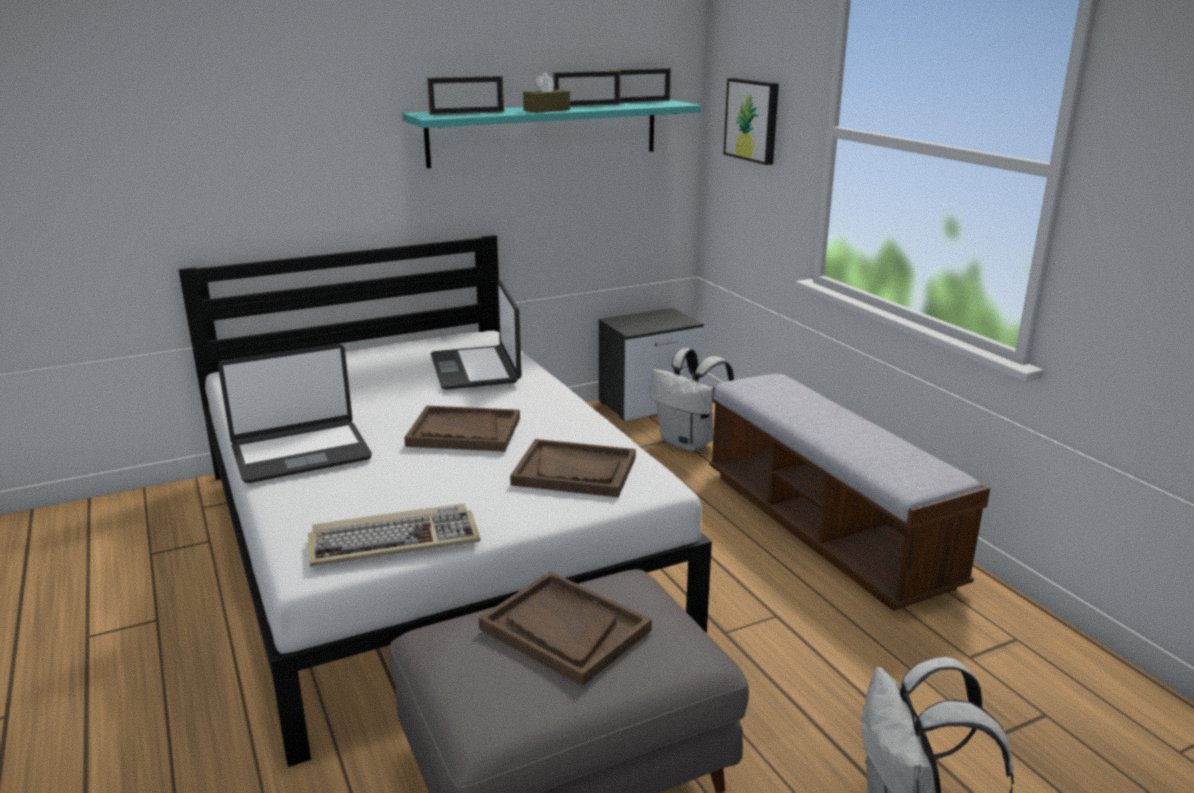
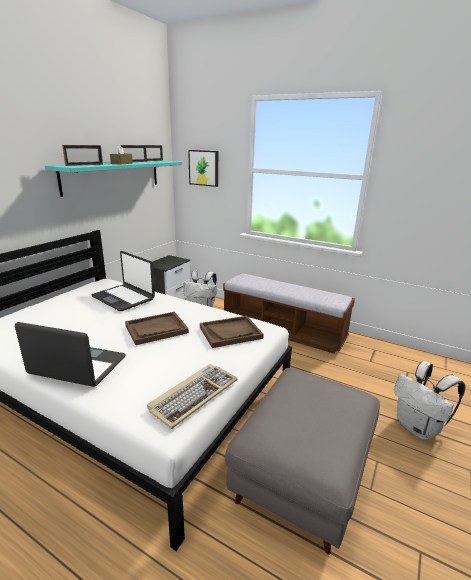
camera: 35 degrees left, 0 degrees up
laptop [218,344,372,483] -> laptop turned 105 degrees counterclockwise [15,322,126,387]
brown tray [479,571,652,686] -> none

